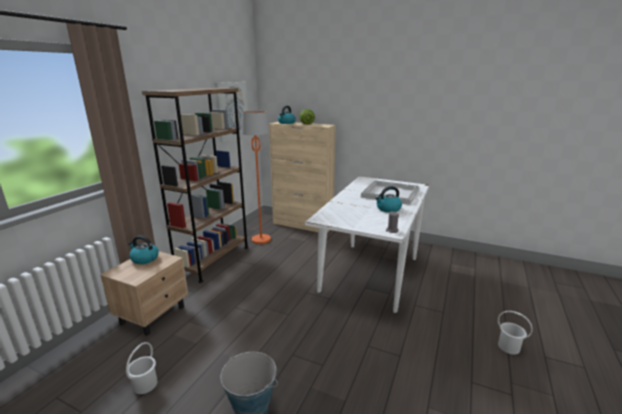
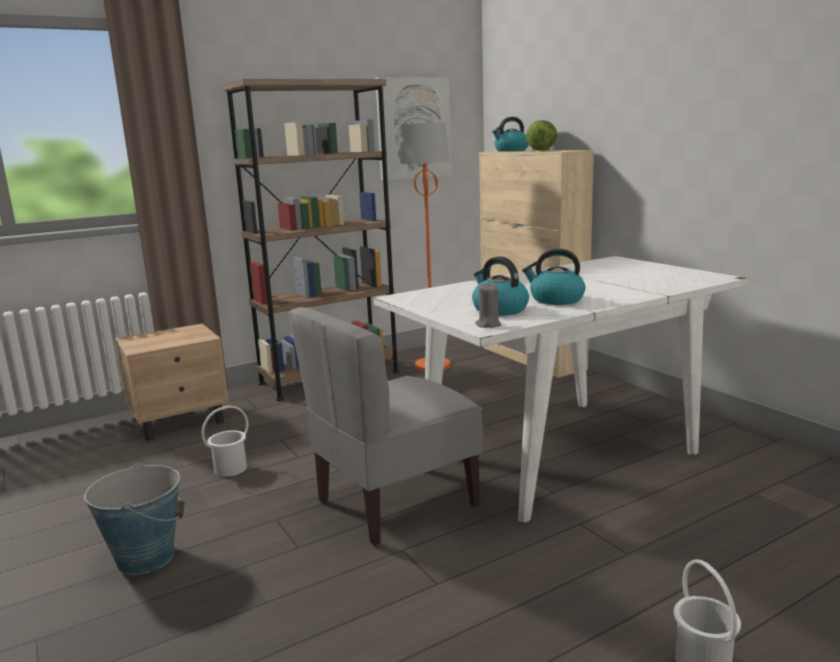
camera: 35 degrees right, 5 degrees down
white bucket [126,342,158,394] -> white bucket moved to [201,406,248,477]
kettle [128,236,159,264] -> kettle moved to [472,256,529,316]
white tray [361,180,420,205] -> none
none -> grey chair [289,307,483,546]

